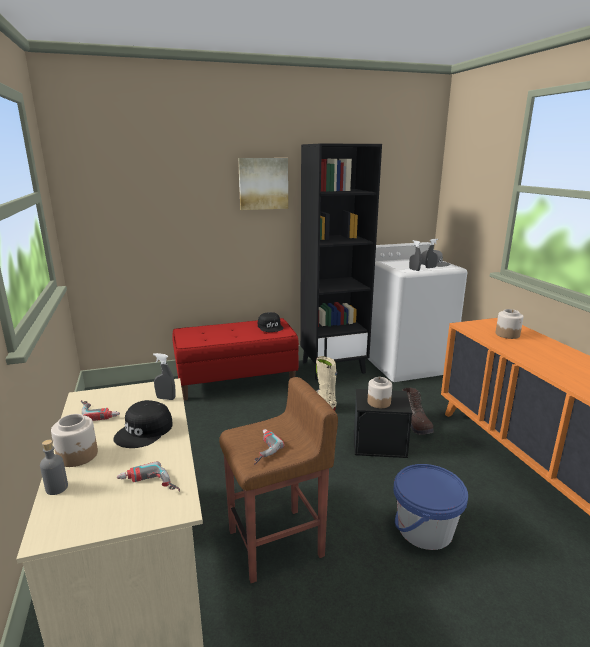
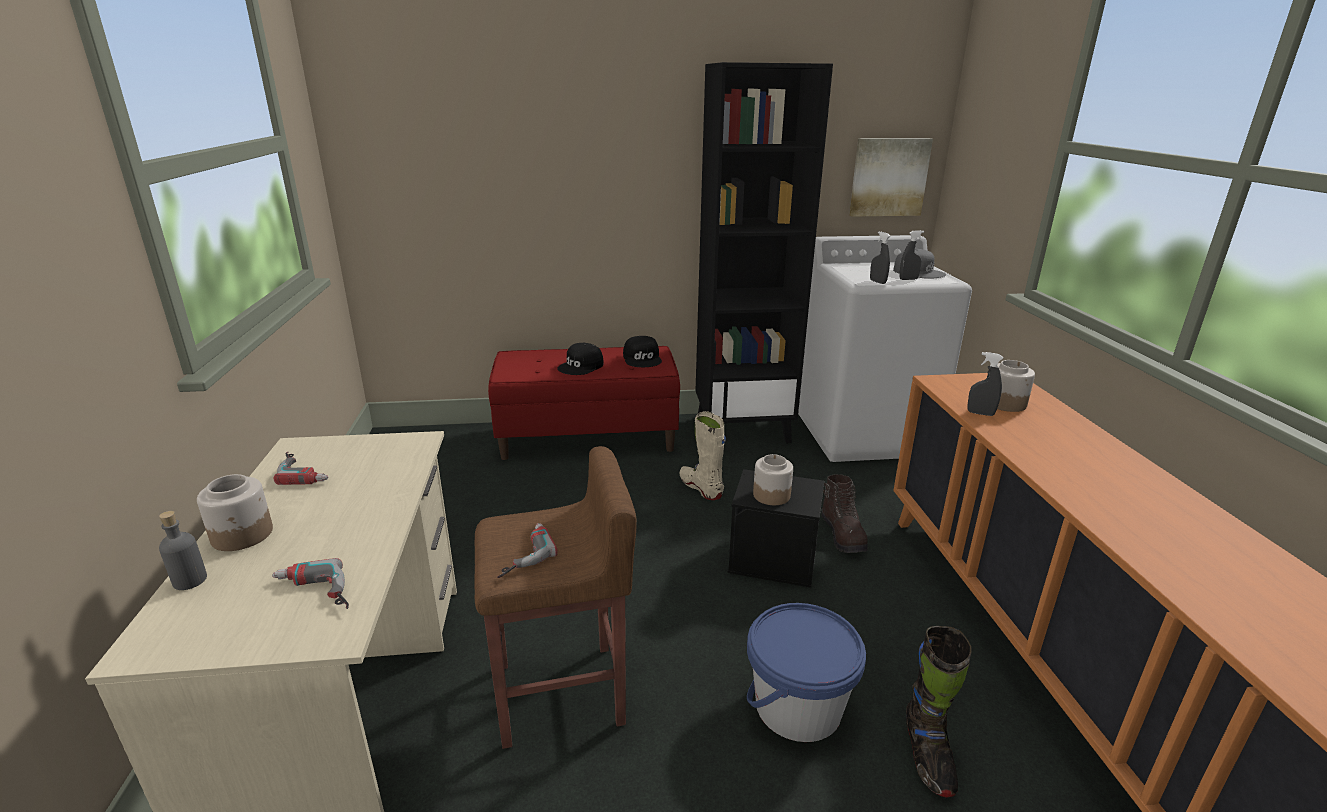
camera: 10 degrees right, 5 degrees up
black cap [113,400,173,448] -> black cap moved to [557,343,604,375]
grey spray bottle [153,353,175,400] -> grey spray bottle moved to [967,352,1003,416]
picture [238,158,288,210] -> picture moved to [849,138,933,217]
none -> black boot [906,626,971,798]

